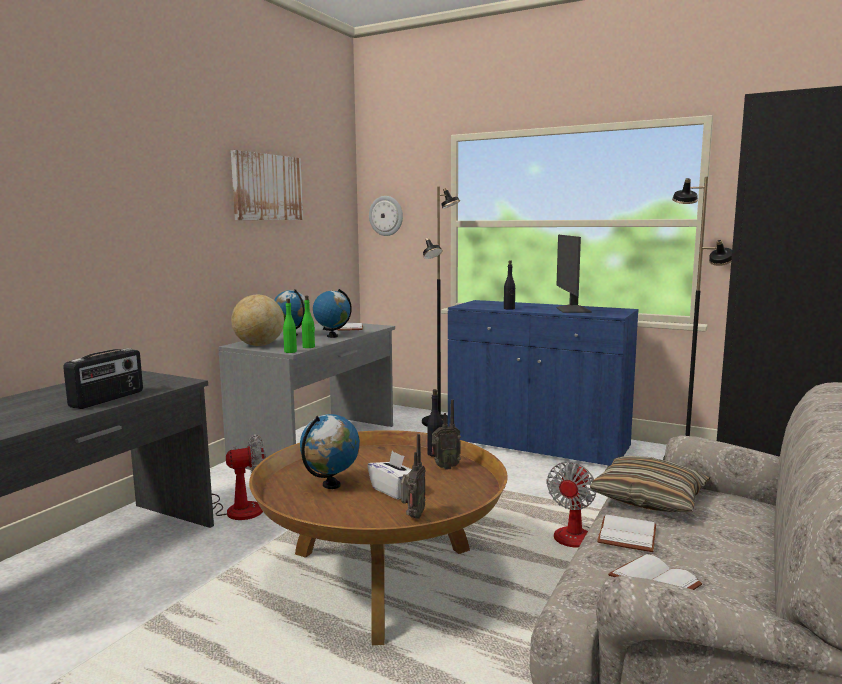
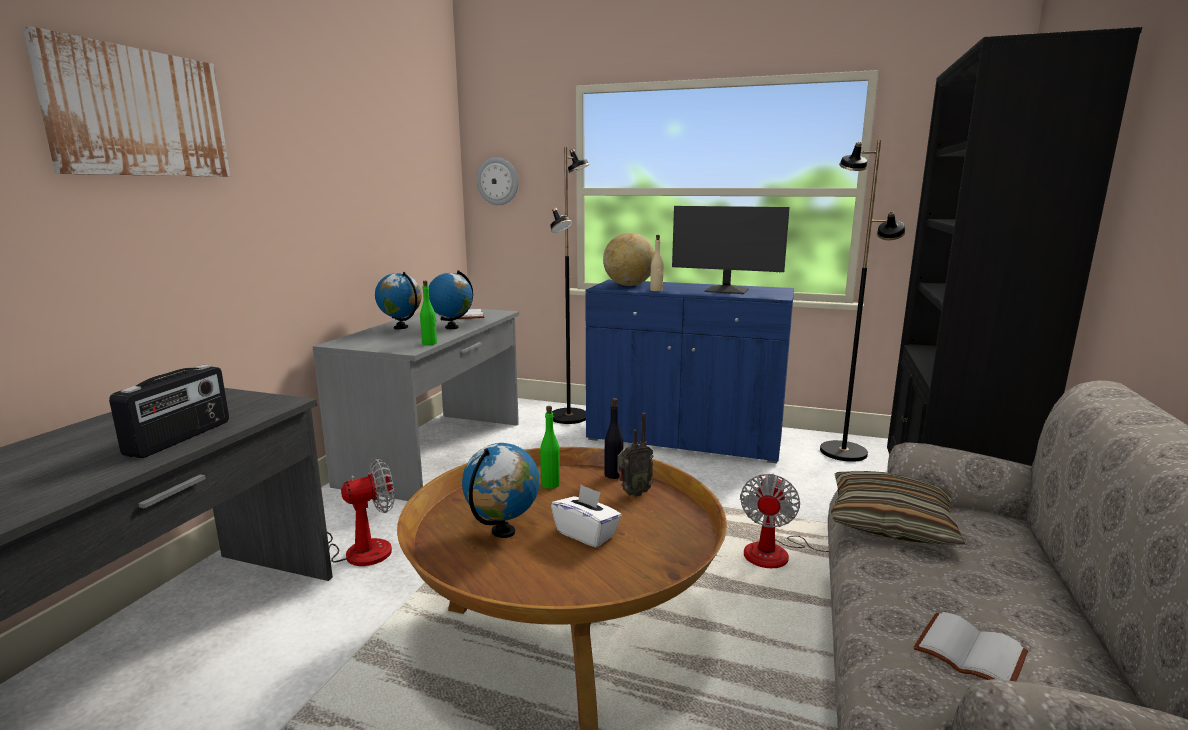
camera: 10 degrees left, 5 degrees up
picture [231,150,303,220] -> picture moved to [23,27,230,177]
globe [231,295,284,346] -> globe moved to [603,233,655,286]
green bottle [283,298,297,353] -> green bottle moved to [540,406,560,489]
radio [401,434,426,519] -> none
black bottle [504,260,515,310] -> beige bottle [650,235,663,291]
monitor [556,235,592,313] -> monitor turned 60 degrees counterclockwise [672,206,790,294]
white book [597,515,656,552] -> none

